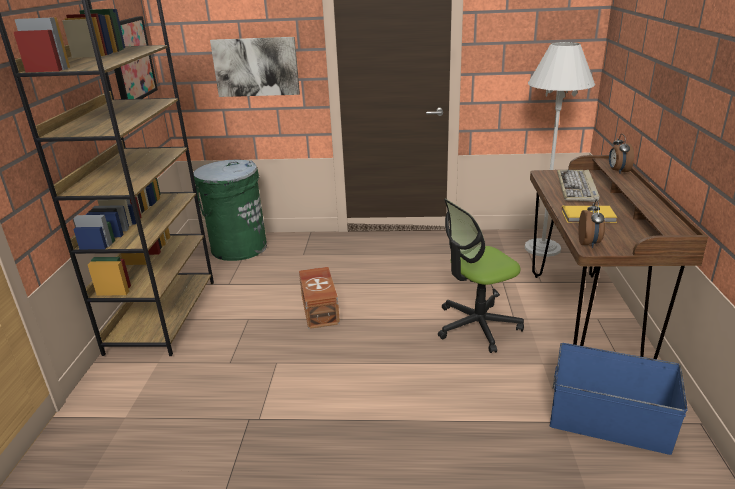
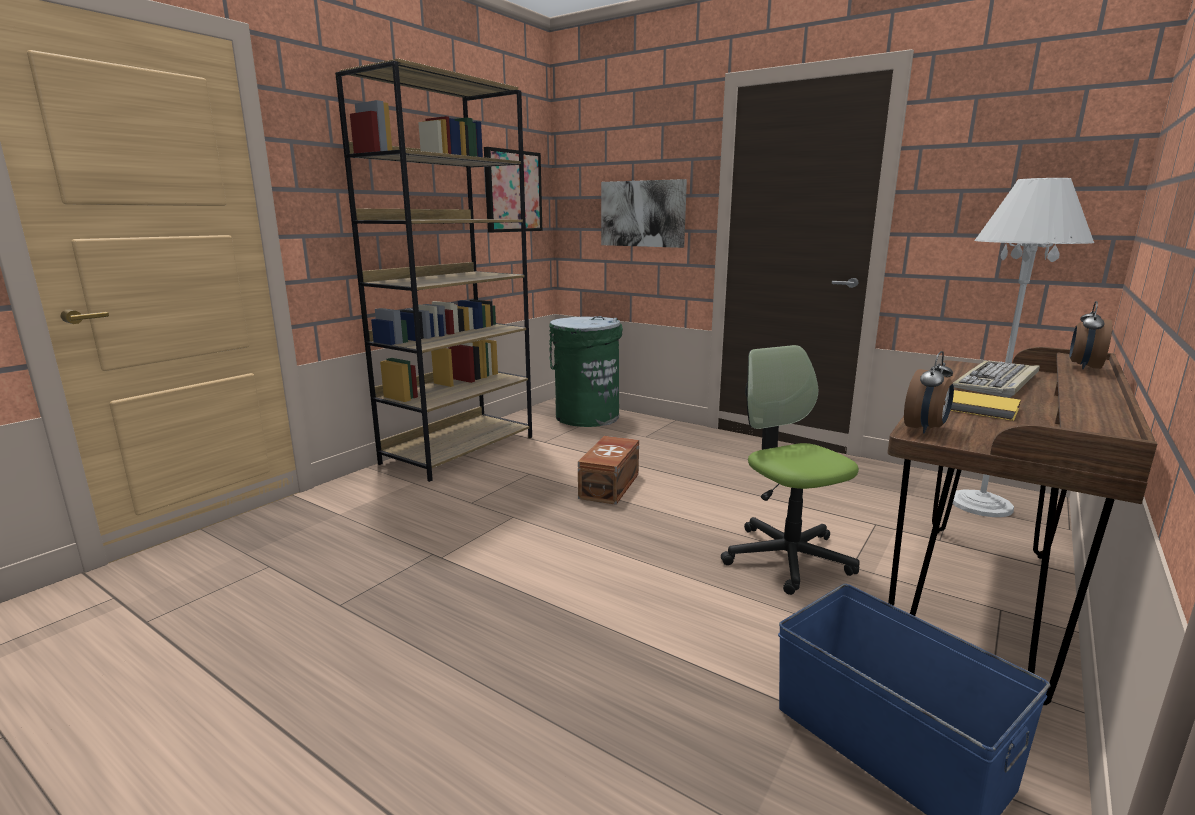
camera: 30 degrees right, 10 degrees down
office chair [438,199,524,353] -> office chair turned 60 degrees clockwise [721,345,860,595]

